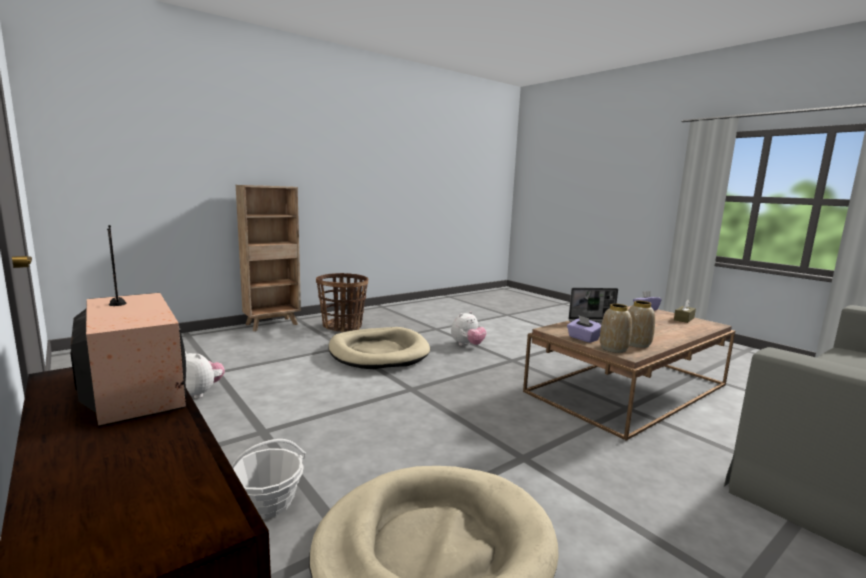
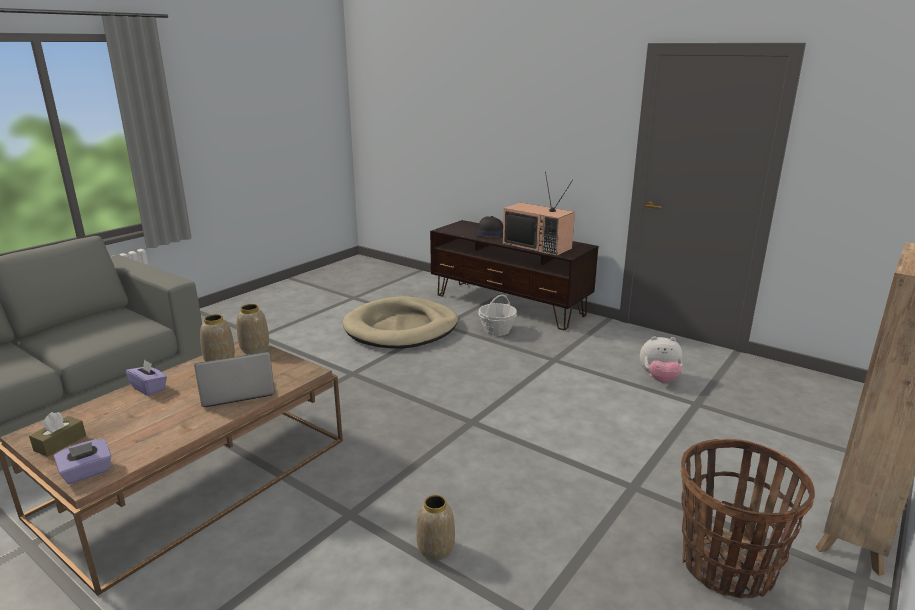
camera: 165 degrees right, 10 degrees up
beige dog bed [328,327,430,369] -> none
plush toy [451,311,487,346] -> vase [416,495,455,561]
purple tissue box [567,315,601,343] -> purple tissue box moved to [126,359,167,396]
none -> black hat [473,216,503,238]

